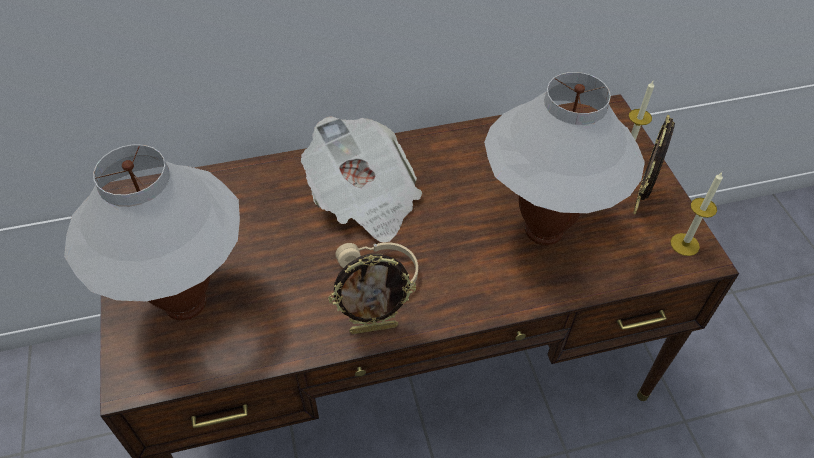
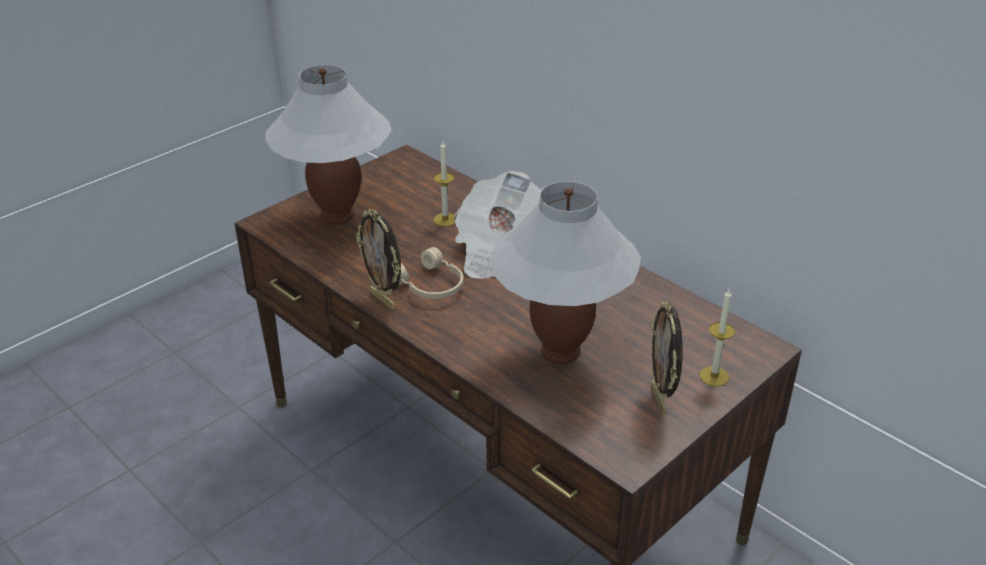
camera: 60 degrees right, 15 degrees down
picture frame [633,115,675,214] -> picture frame turned 90 degrees counterclockwise [651,301,683,416]
candle [671,172,723,256] -> candle moved to [434,141,455,226]

